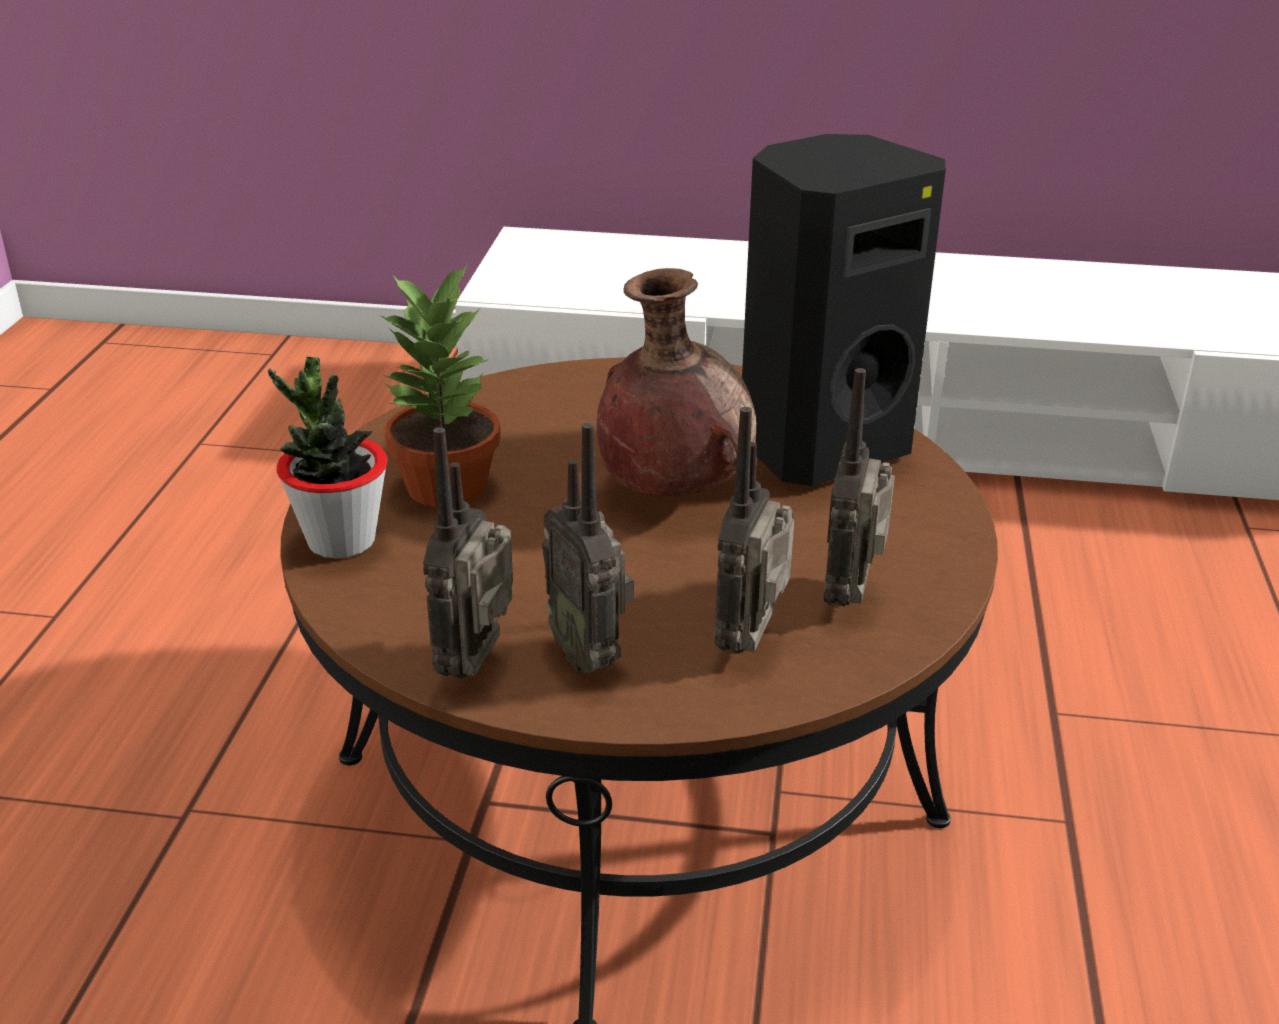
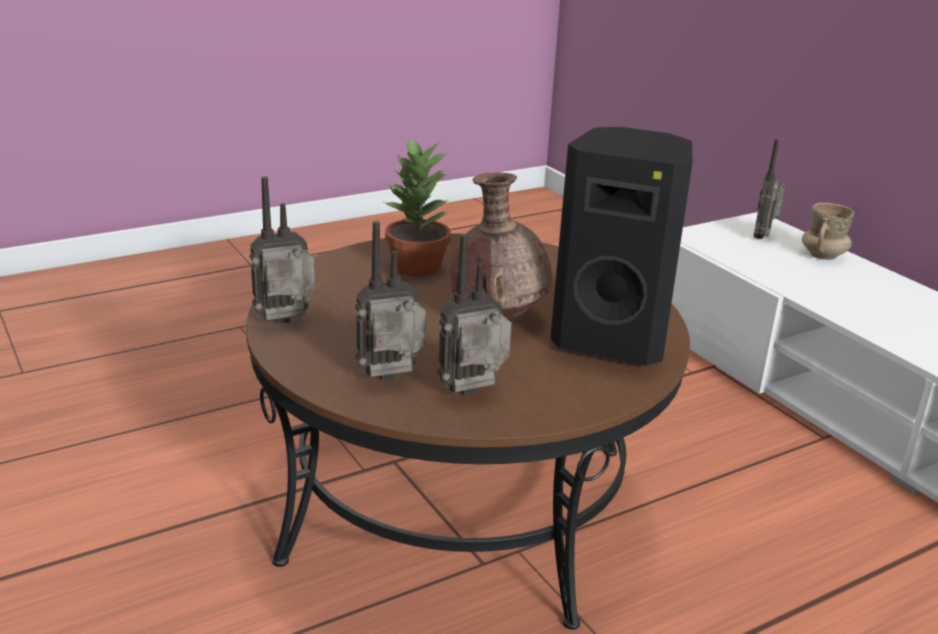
camera: 50 degrees right, 5 degrees down
potted plant [268,357,388,559] -> none
radio [542,423,634,674] -> radio moved to [754,139,785,239]
none -> beige mug [802,203,854,260]

